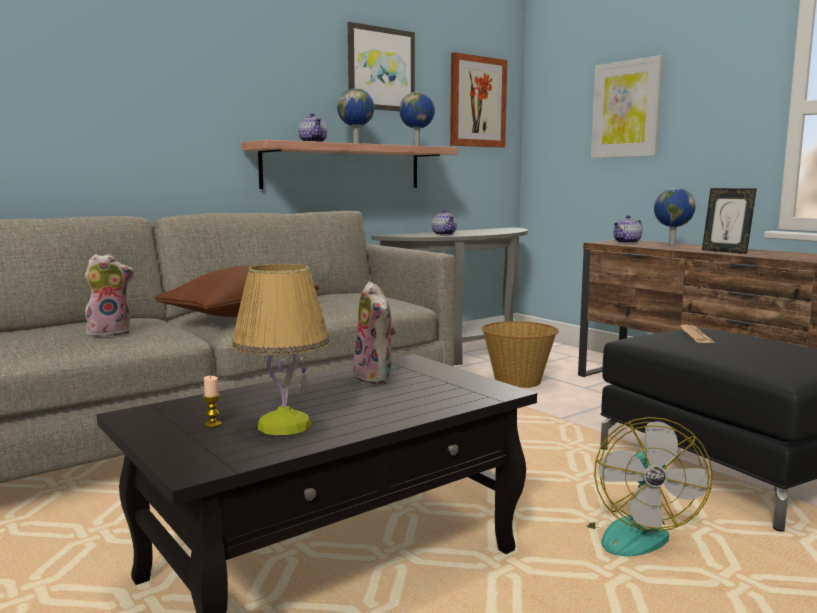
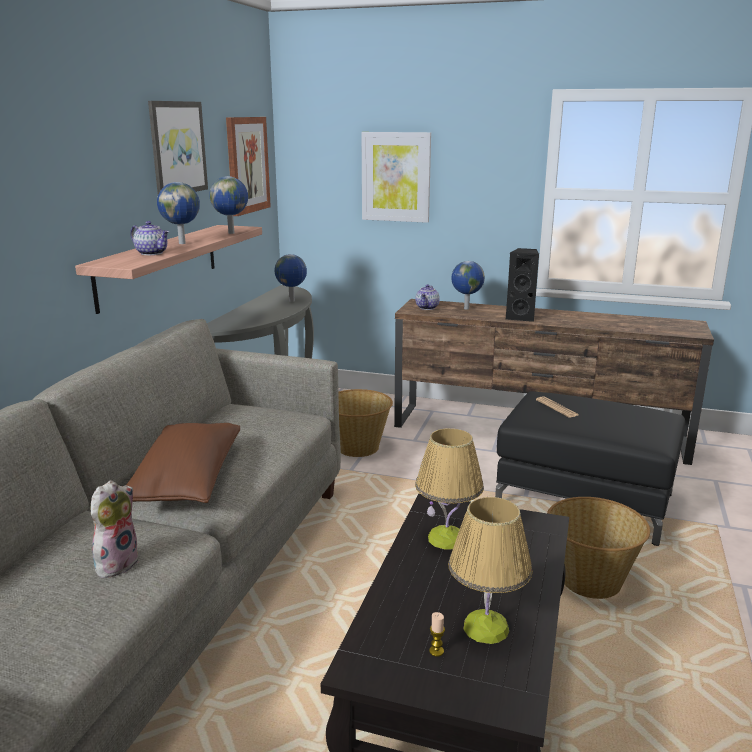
camera: 35 degrees left, 10 degrees up
plush toy [353,281,396,384] -> table lamp [415,428,484,550]
teapot [432,209,457,235] -> none
fan [586,417,713,557] -> basket [547,497,650,599]
picture frame [702,188,757,254] -> black speaker [506,248,539,322]
none -> globe [275,254,307,302]

